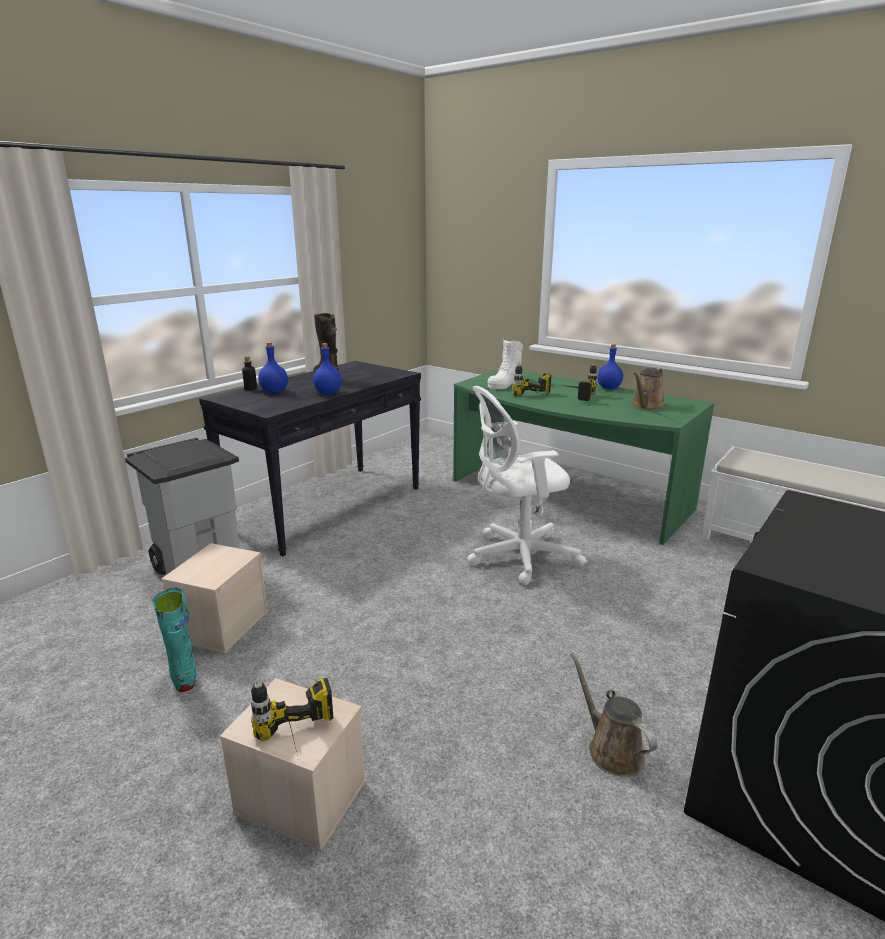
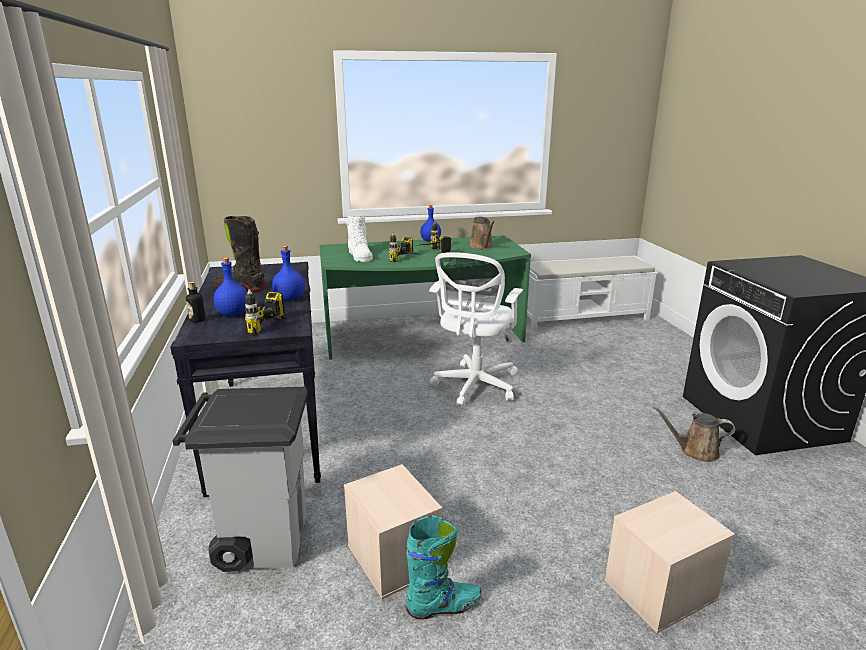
camera: 50 degrees left, 0 degrees up
turquoise boot [152,587,197,692] -> turquoise boot turned 150 degrees clockwise [405,516,481,620]
power drill [251,678,334,760] -> power drill moved to [245,289,298,334]

